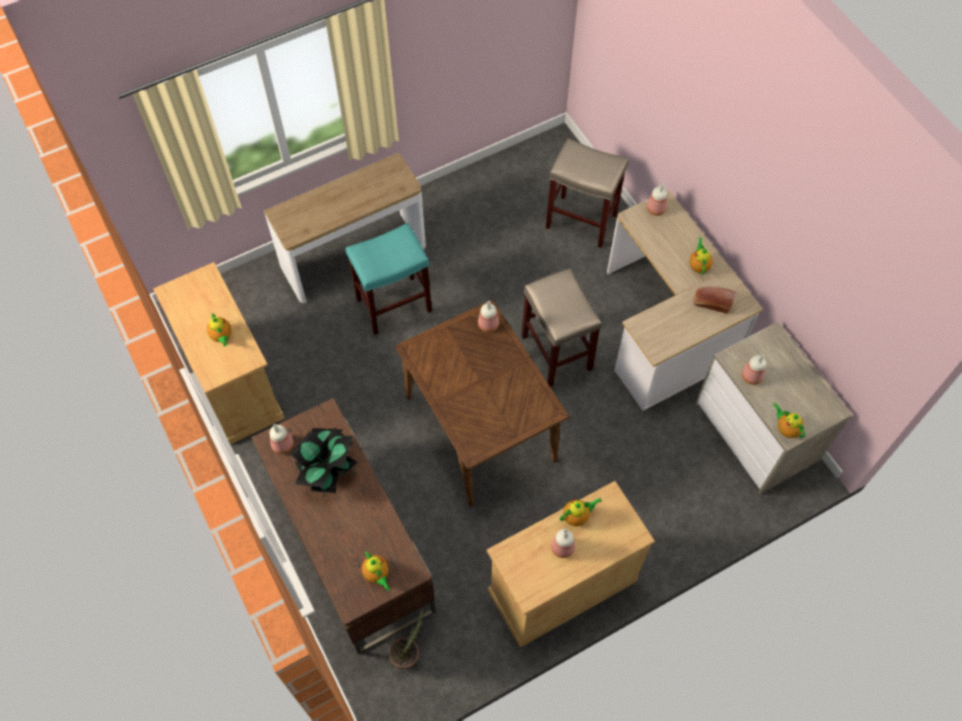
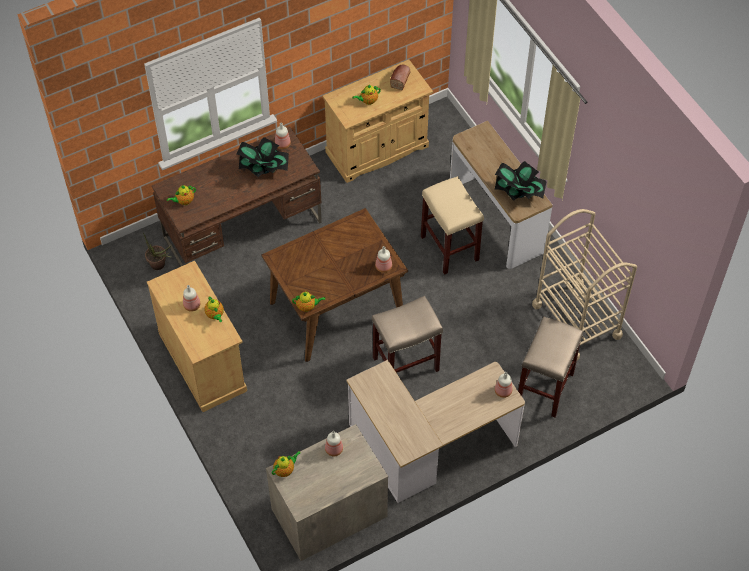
camera: 90 degrees right, 5 degrees down
turquoise stool [345,223,432,335] -> beige stool [421,176,484,275]
teapot [690,237,713,275] -> teapot moved to [292,291,325,312]
bread [694,287,736,314] -> bread moved to [390,65,411,91]
none -> potted plant [495,161,547,201]
none -> beige cart [532,209,637,361]

